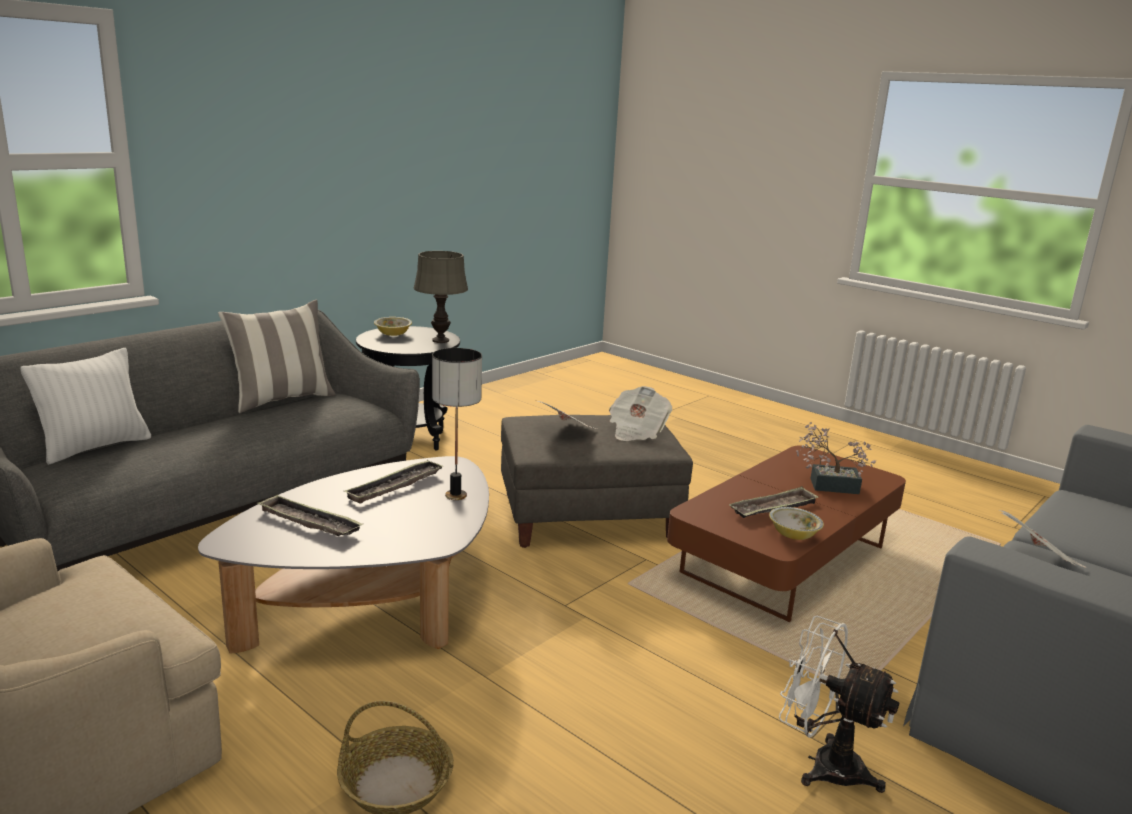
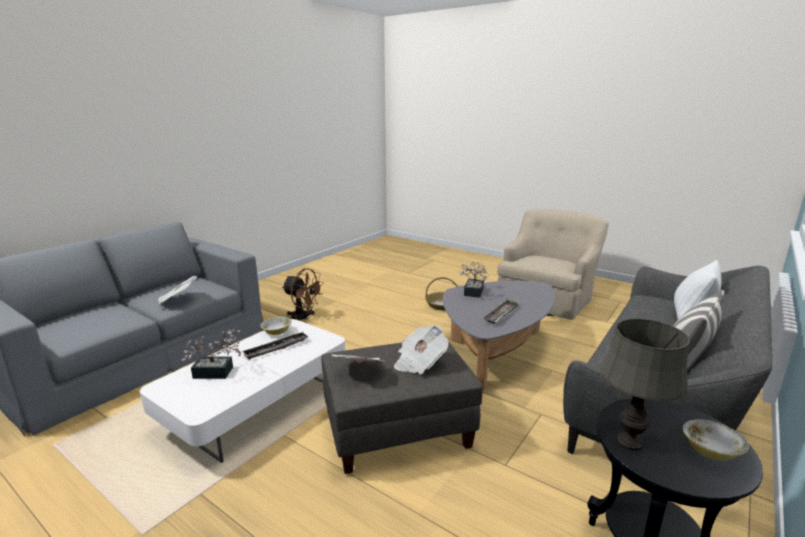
camera: 175 degrees right, 0 degrees up
tray [257,494,363,536] -> none
table lamp [432,348,482,500] -> none
brown coffee table [667,445,906,622] -> white coffee table [140,319,345,463]
white fan [779,616,899,793] -> brown fan [282,268,324,321]
none -> potted plant [460,262,490,298]

